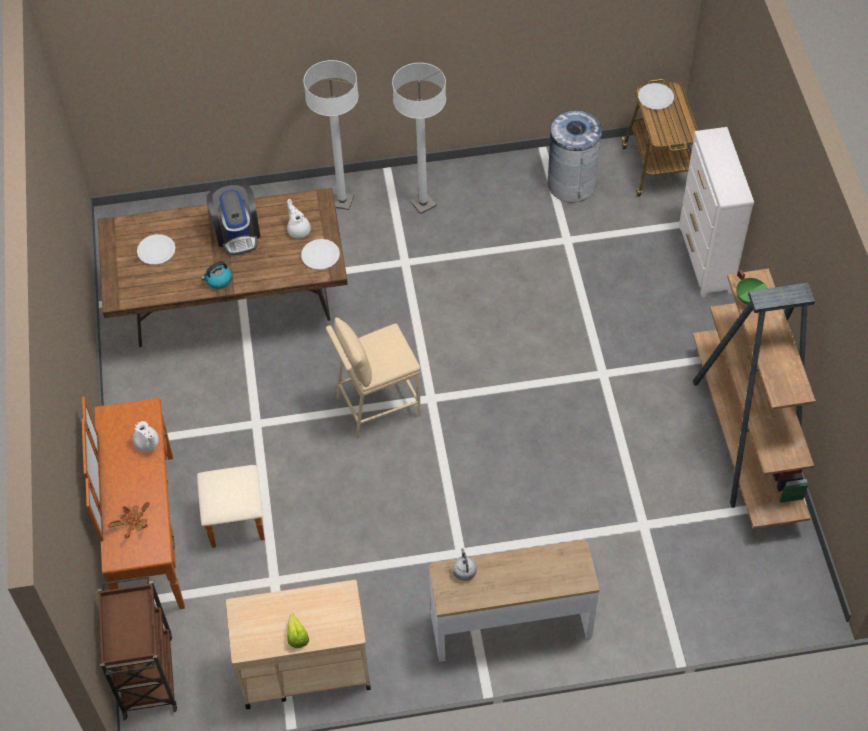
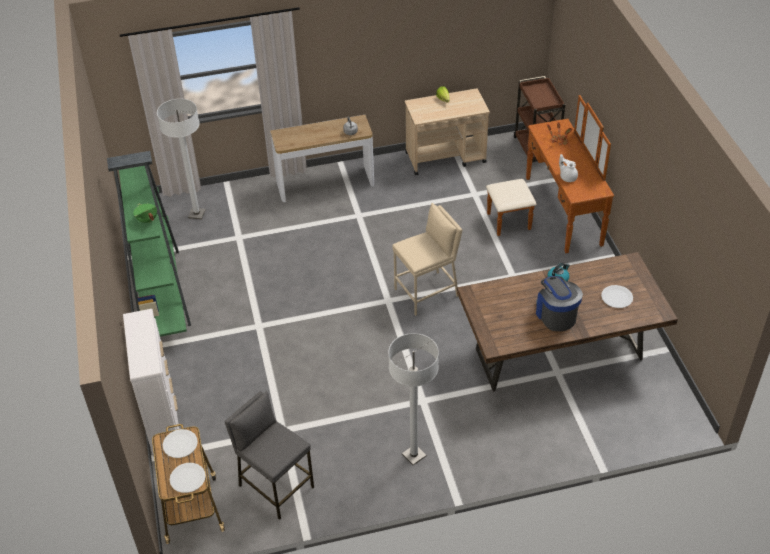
camera: 175 degrees right, 10 degrees down
white teapot [287,199,311,239] -> none
white plate [301,239,340,270] -> white plate moved to [163,429,198,458]
white floor lamp [304,60,359,210] -> white floor lamp moved to [157,99,206,219]
grey trash can [547,110,603,202] -> grey stool [225,391,314,520]
brown bookcase [693,268,816,529] -> green bookcase [107,151,191,337]

